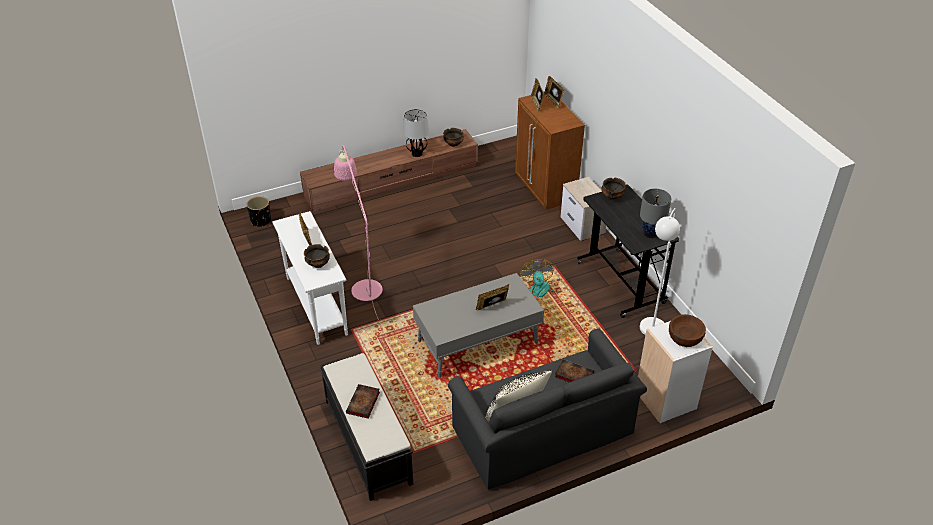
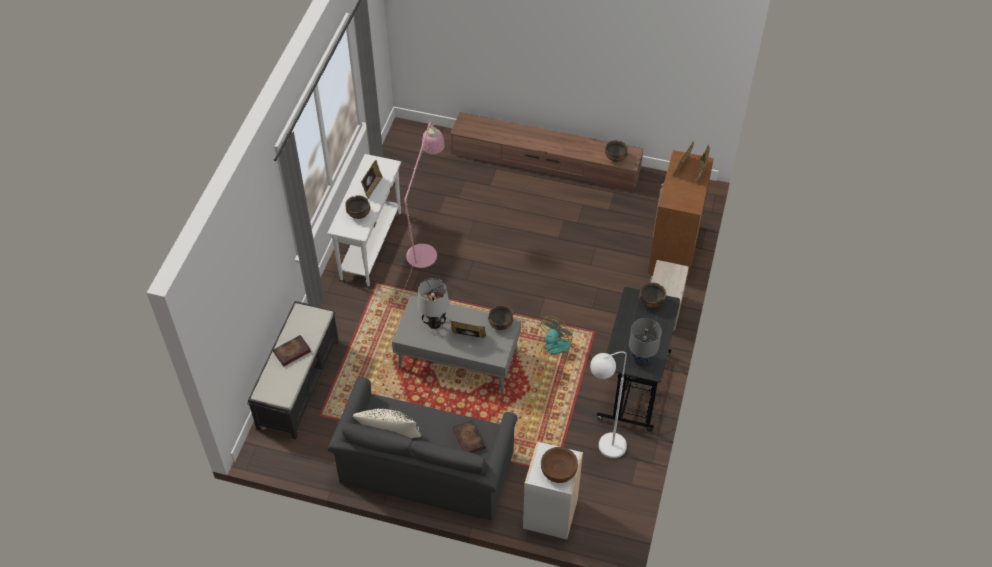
camera: 40 degrees right, 10 degrees up
black planter [246,196,271,227] -> none
table lamp [403,109,429,157] -> table lamp moved to [417,278,449,329]
none -> bowl [488,305,514,330]

